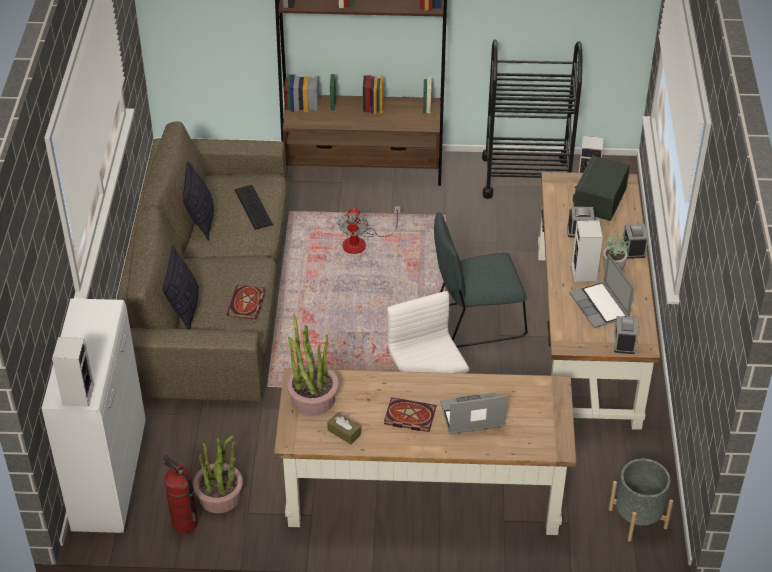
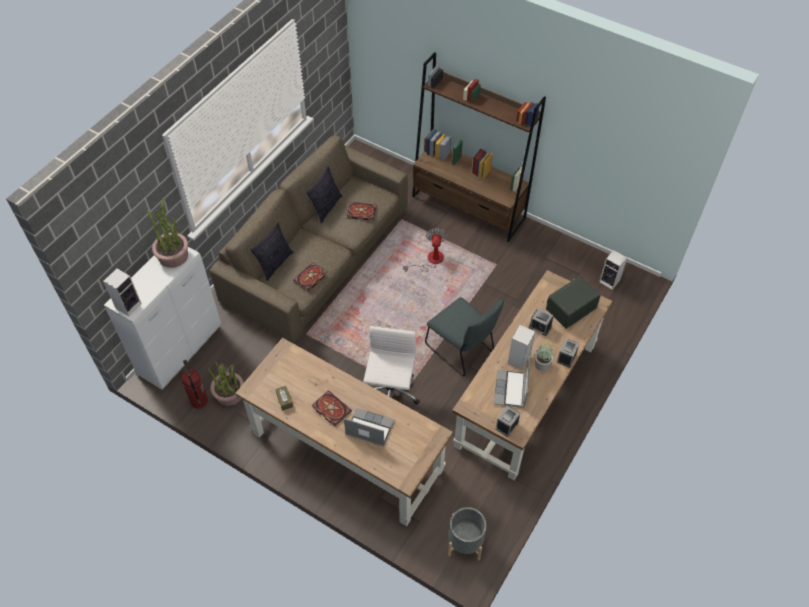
camera: 30 degrees right, 10 degrees up
keyboard [235,185,273,230] -> book [347,202,376,220]
potted plant [287,315,339,416] -> potted plant moved to [147,197,188,268]
fan [338,206,400,254] -> fan turned 150 degrees clockwise [403,228,447,272]
grey chair [434,212,528,347] -> grey chair turned 150 degrees counterclockwise [425,297,504,376]
black cart [482,40,582,199] -> none

